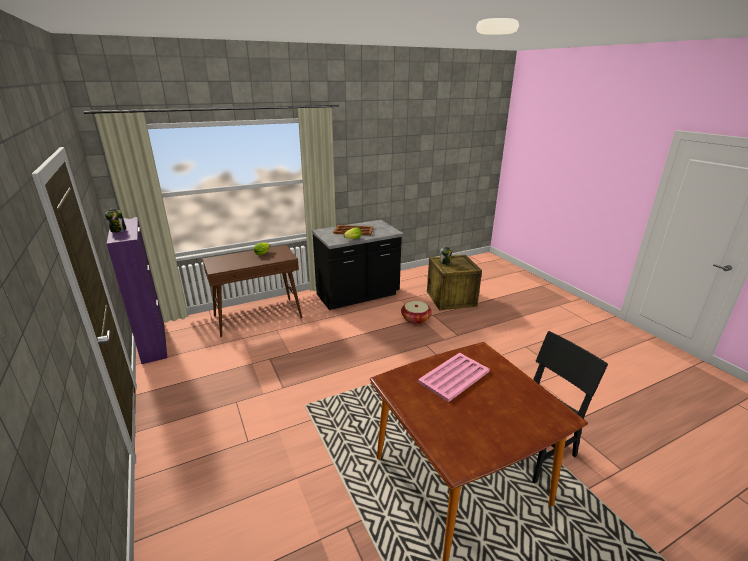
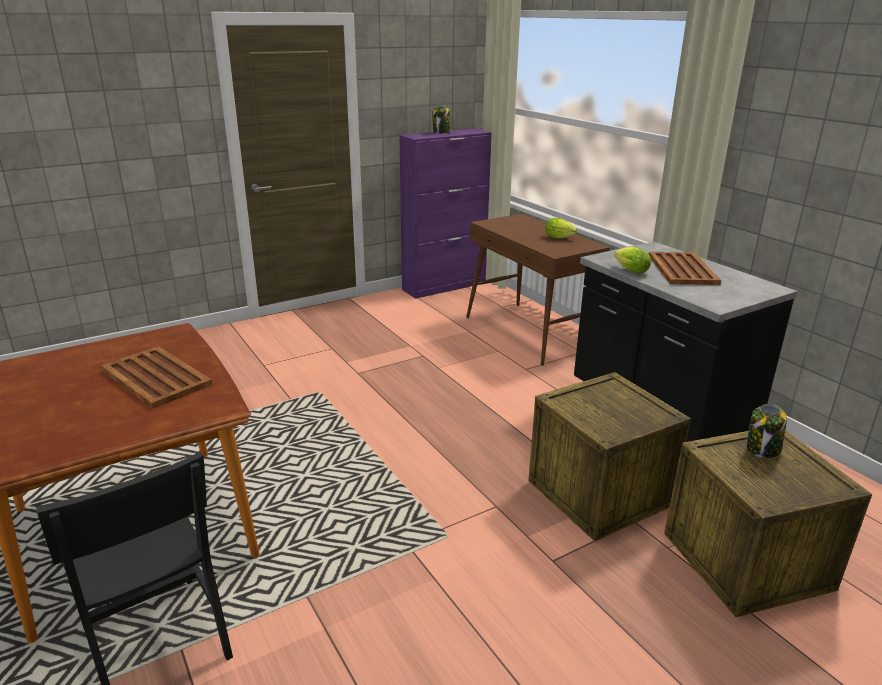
camera: 85 degrees right, 0 degrees up
basket [401,301,432,324] -> crate [529,372,691,541]
pink tray [418,353,490,402] -> brown tray [101,346,213,409]

